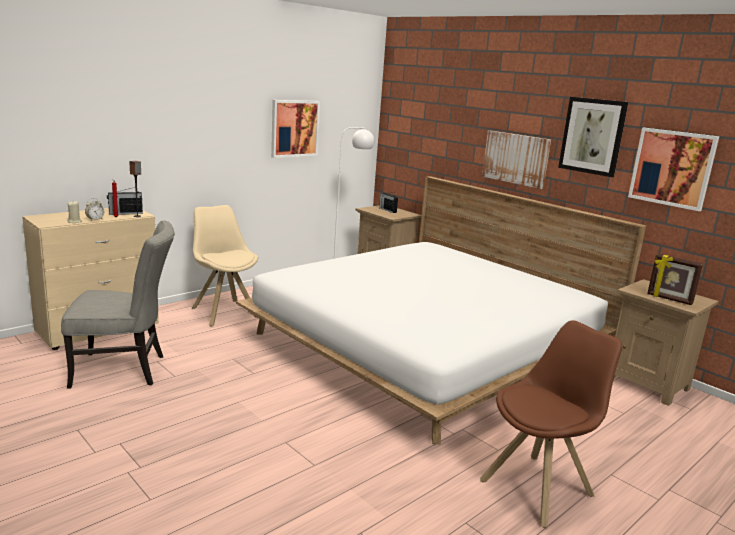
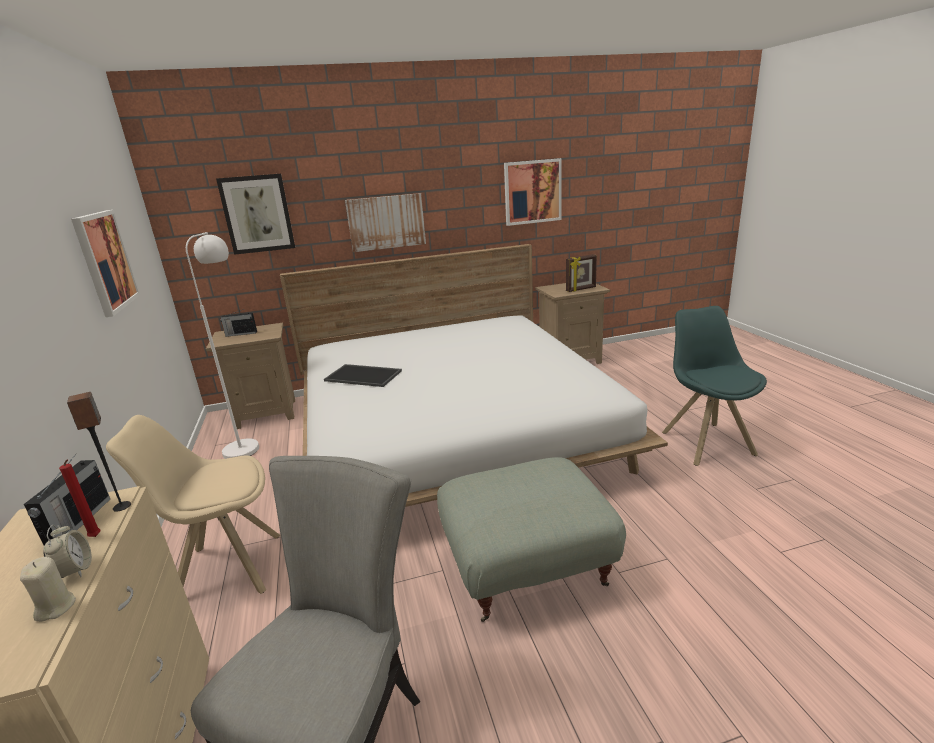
camera: 60 degrees left, 5 degrees up
brown chair [480,320,622,528] -> turquoise chair [662,306,767,466]
picture [558,97,628,177] -> picture moved to [216,174,295,255]
none -> tray [324,364,402,387]
none -> grey ottoman [437,457,626,622]

